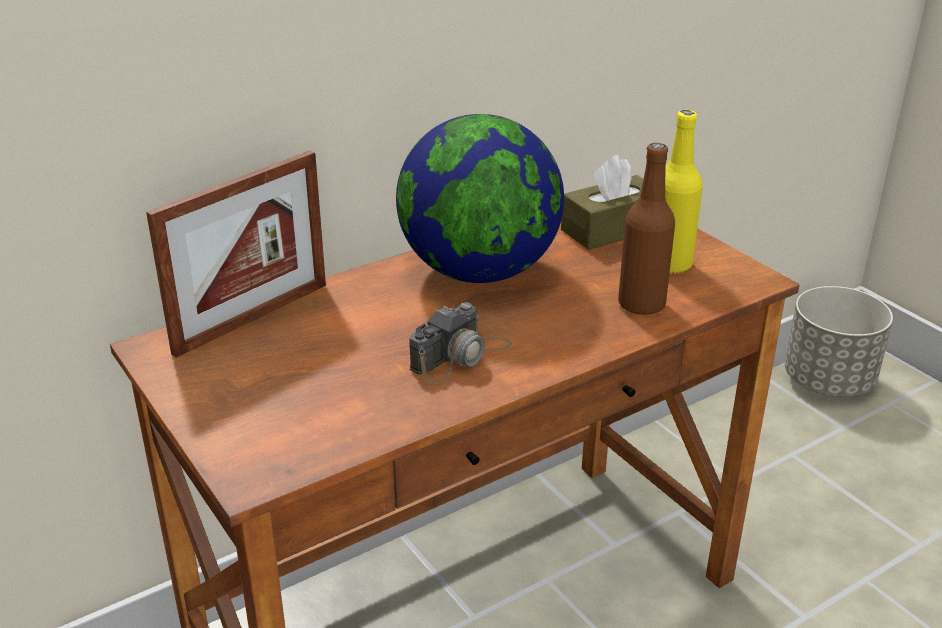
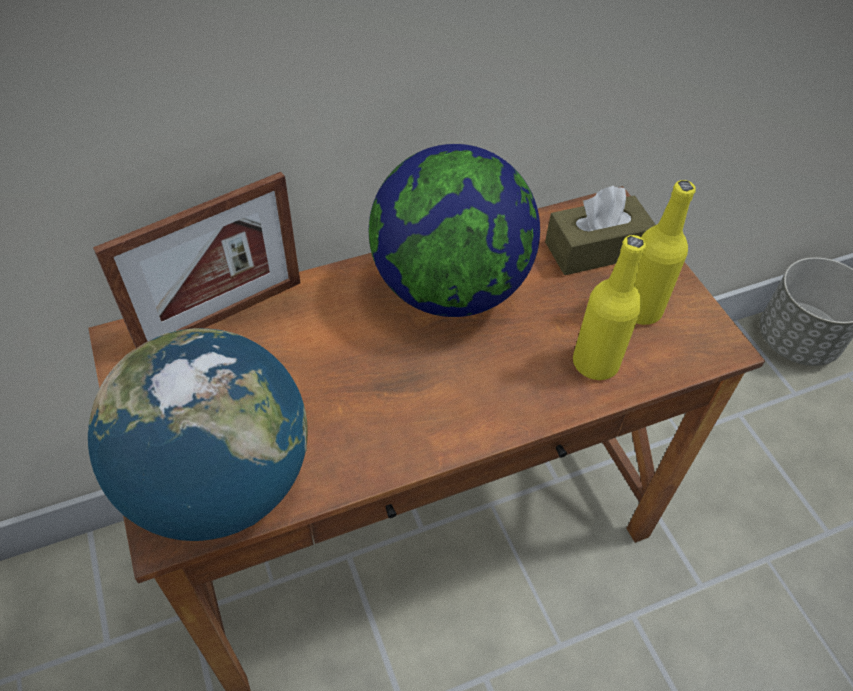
camera: 10 degrees right, 20 degrees up
camera [409,302,512,384] -> none
brown bottle [618,143,675,315] -> yellow bottle [573,235,646,380]
none -> globe [88,328,308,541]

